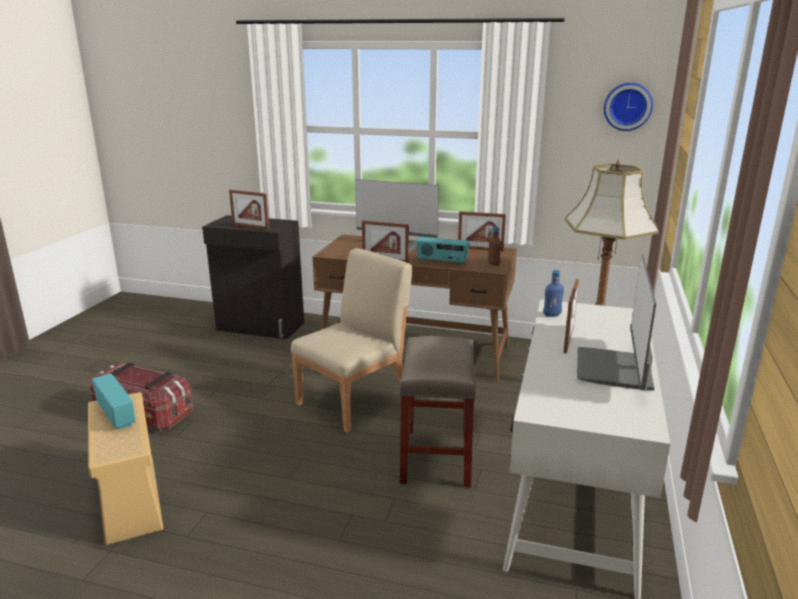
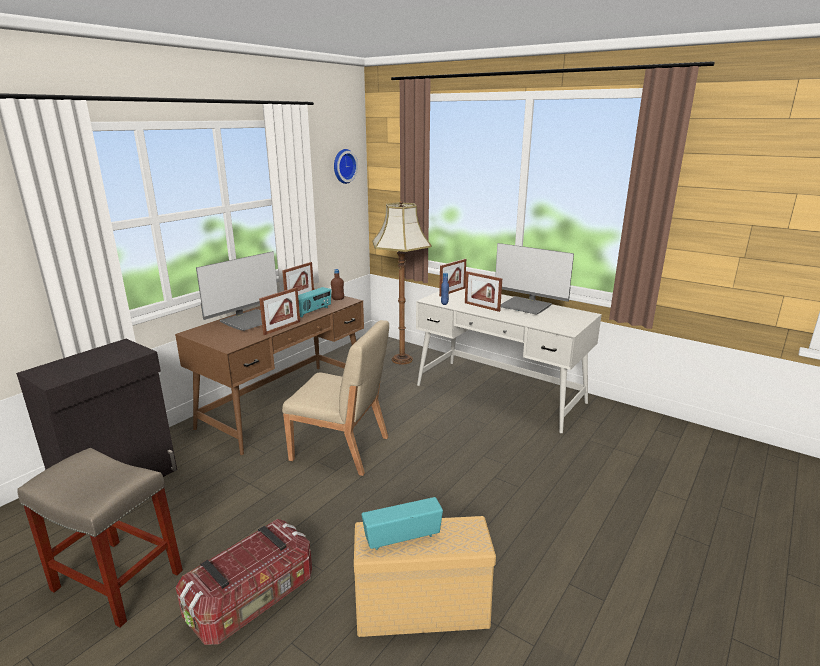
camera: 70 degrees left, 0 degrees up
picture frame [229,189,269,230] -> picture frame moved to [439,259,466,297]
beige chair [291,248,412,433] -> beige chair turned 135 degrees clockwise [282,320,389,476]
beige stool [399,336,476,488] -> beige stool moved to [17,448,183,628]

